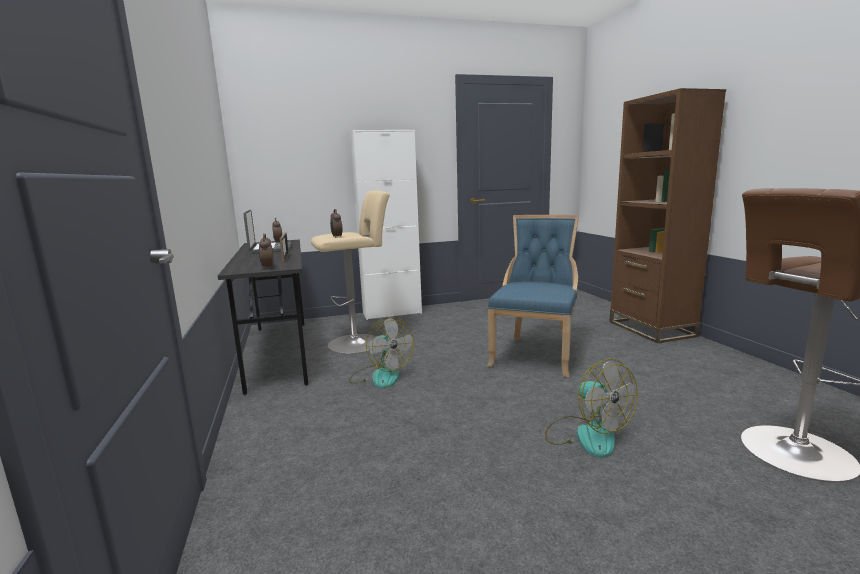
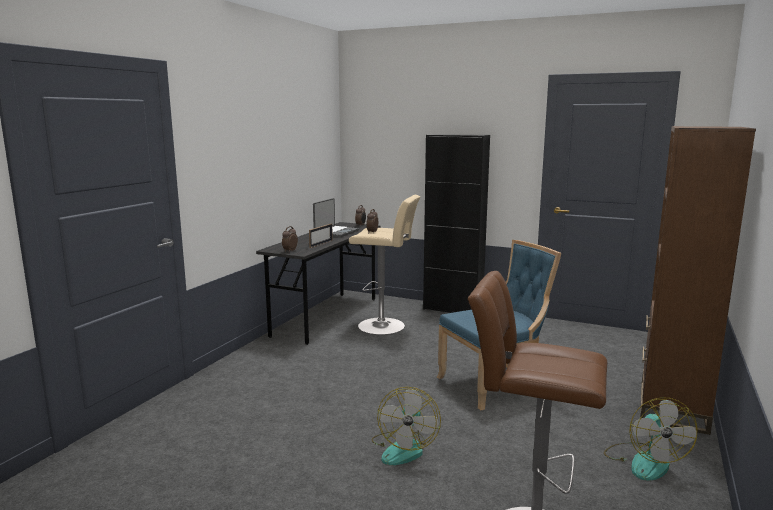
camera: 40 degrees right, 0 degrees up
fan [349,317,414,388] -> fan moved to [604,397,698,481]
white cabinet [350,130,422,320] -> black cabinet [423,134,490,313]

